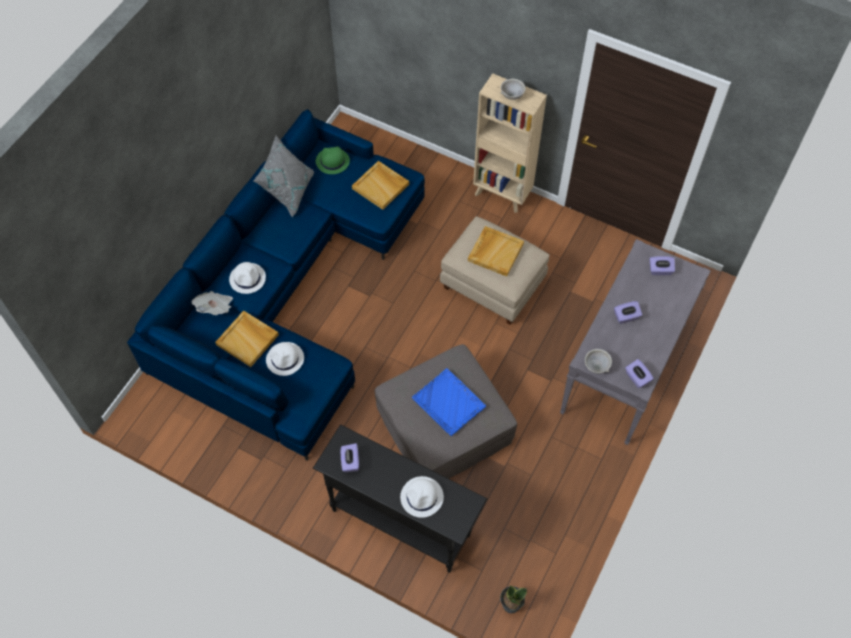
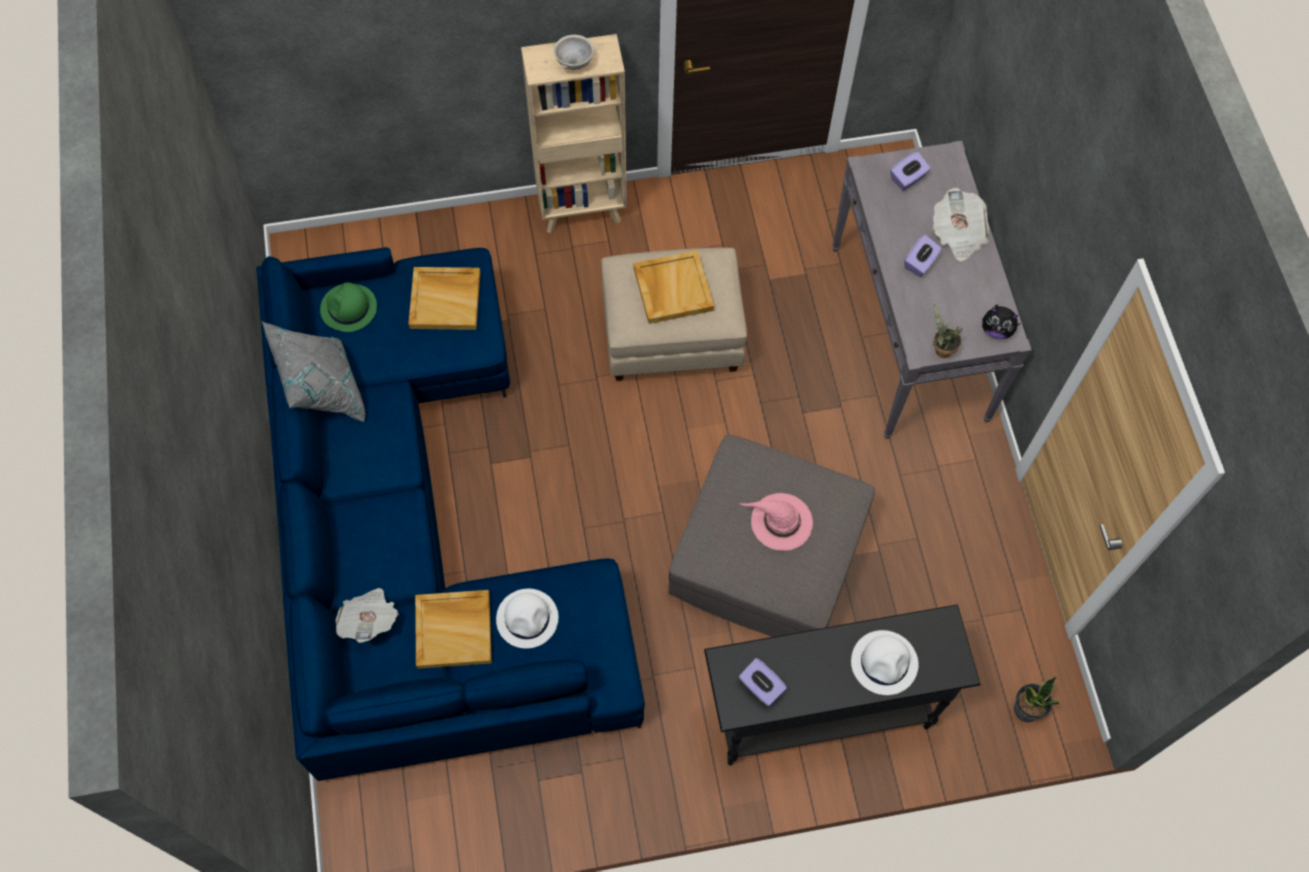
camera: 40 degrees left, 5 degrees up
white hat [229,262,266,294] -> none
blue tray [412,368,486,436] -> pink hat [739,493,813,551]
grey bowl [585,349,612,374] -> potted plant [932,302,963,358]
purple tissue box [625,359,654,388] -> plush toy [982,305,1022,339]
none -> newspaper [933,188,989,261]

